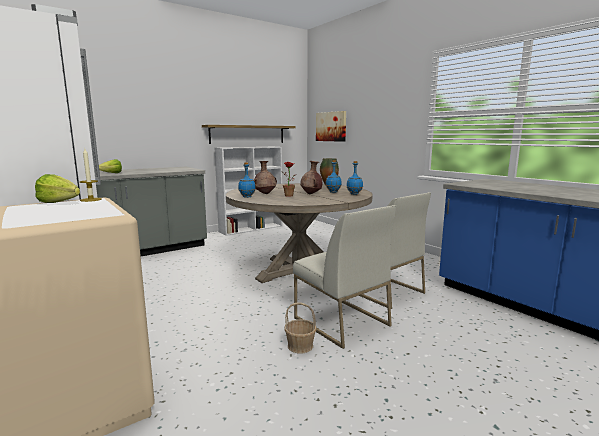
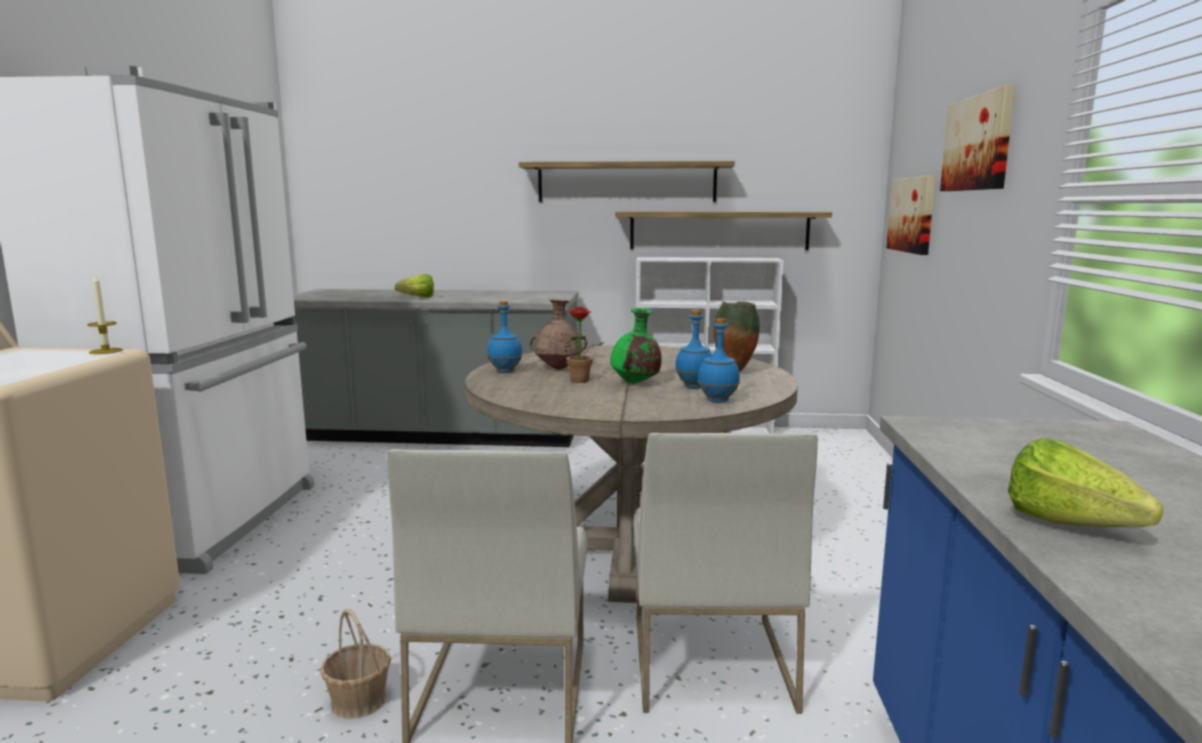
camera: 40 degrees right, 0 degrees up
lettuce [35,174,80,203] -> lettuce moved to [1008,438,1163,527]
brown vase [300,161,322,194] -> green vase [610,308,662,384]
none -> shelf [519,161,735,202]
none -> picture [940,85,1016,191]

